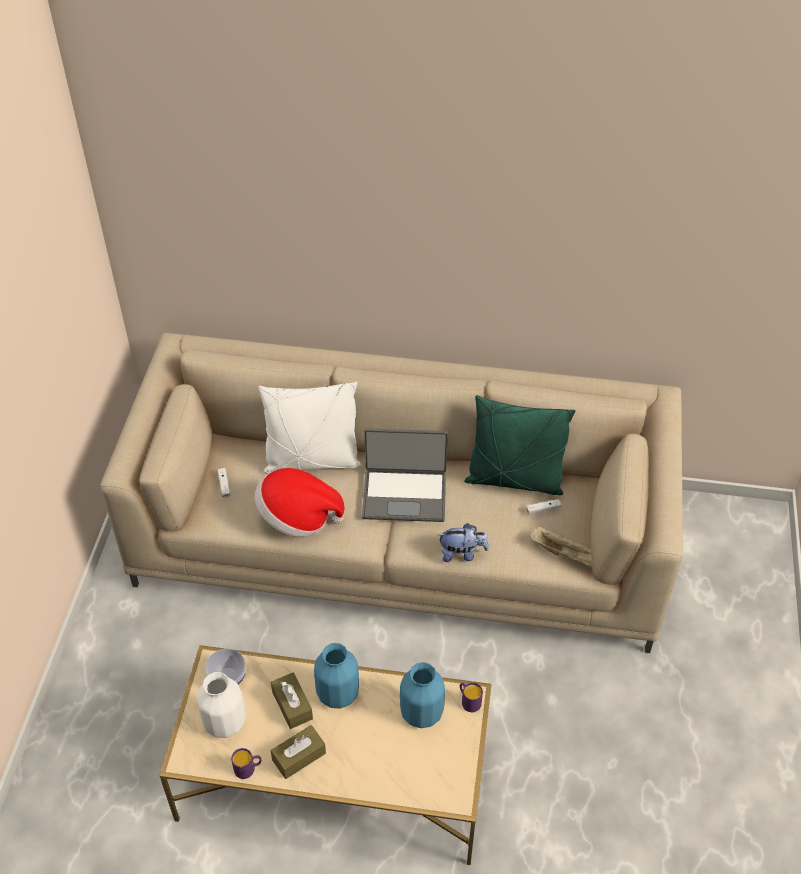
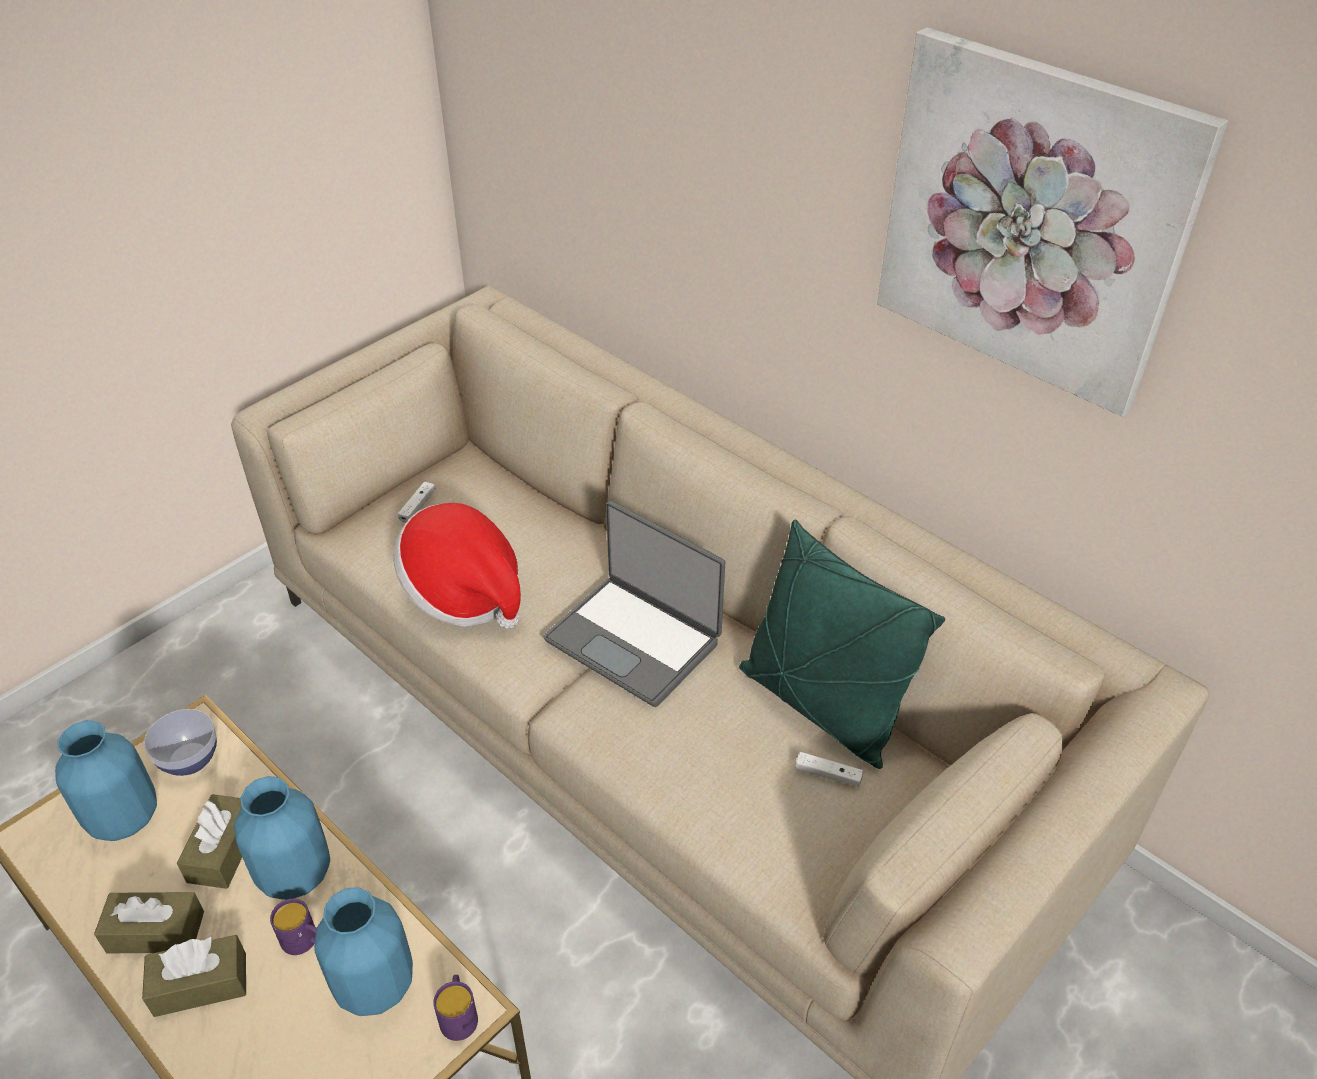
camera: 35 degrees right, 5 degrees down
white vase [196,672,246,738] -> blue vase [55,720,157,841]
purple mug [231,748,261,779] -> purple mug moved to [270,899,317,955]
white pillow [258,382,362,474] -> none
plush toy [438,523,489,562] -> none
beige tray [530,526,593,567] -> none
none -> brown tissue box [142,935,246,1017]
none -> picture [877,27,1228,417]

